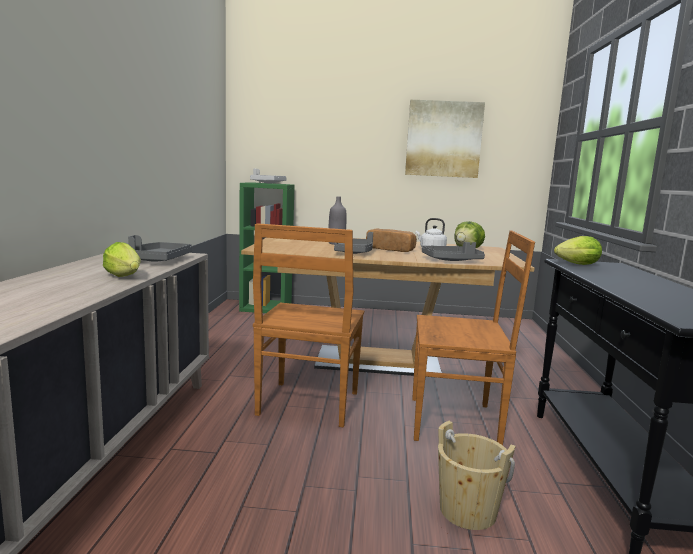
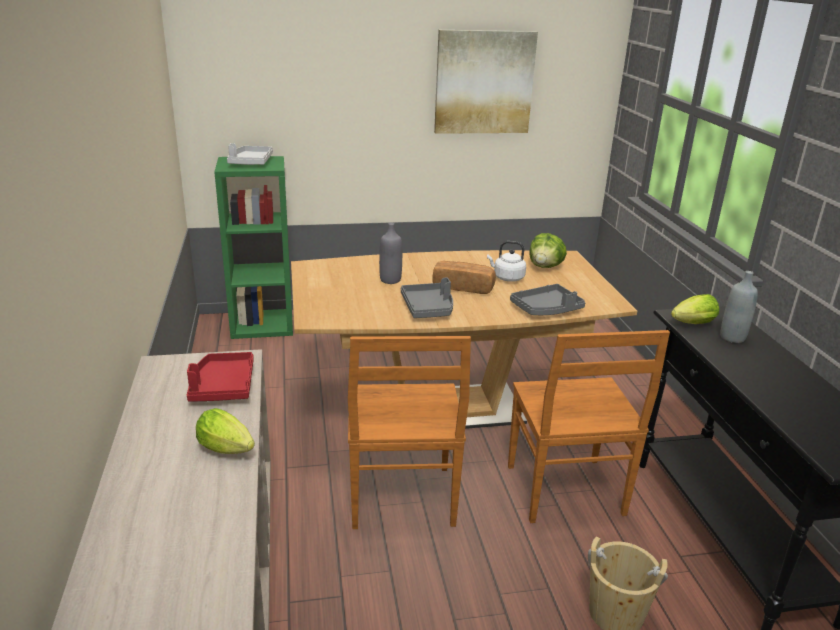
camera: 15 degrees left, 15 degrees up
grey tray [128,235,192,262] -> red tray [187,352,254,402]
brown chair [412,230,535,445] -> brown chair turned 90 degrees clockwise [508,330,670,523]
none -> grey bottle [720,271,758,343]

